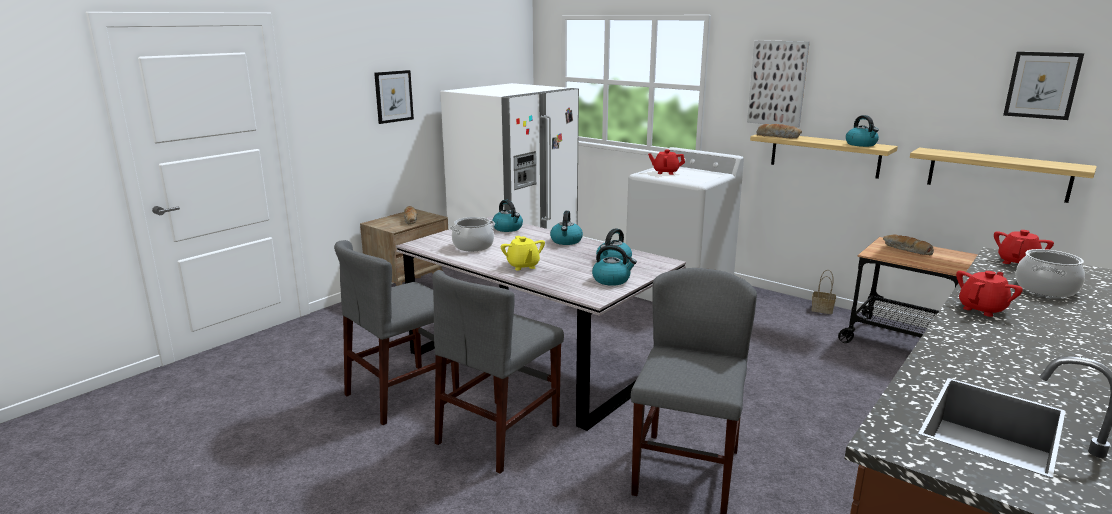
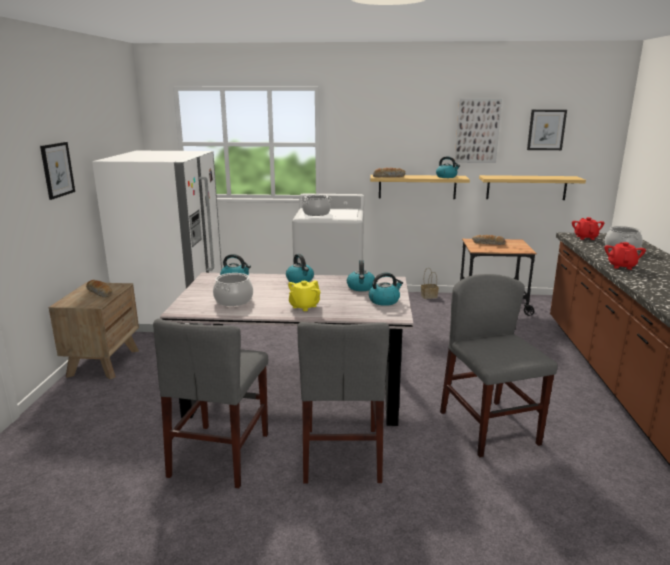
camera: 35 degrees left, 0 degrees up
yellow teapot [501,236,545,271] -> yellow teapot turned 90 degrees clockwise [288,280,320,311]
red teapot [648,150,685,175] -> cooking pot [301,195,331,216]
picture [747,40,810,128] -> picture moved to [455,99,502,163]

